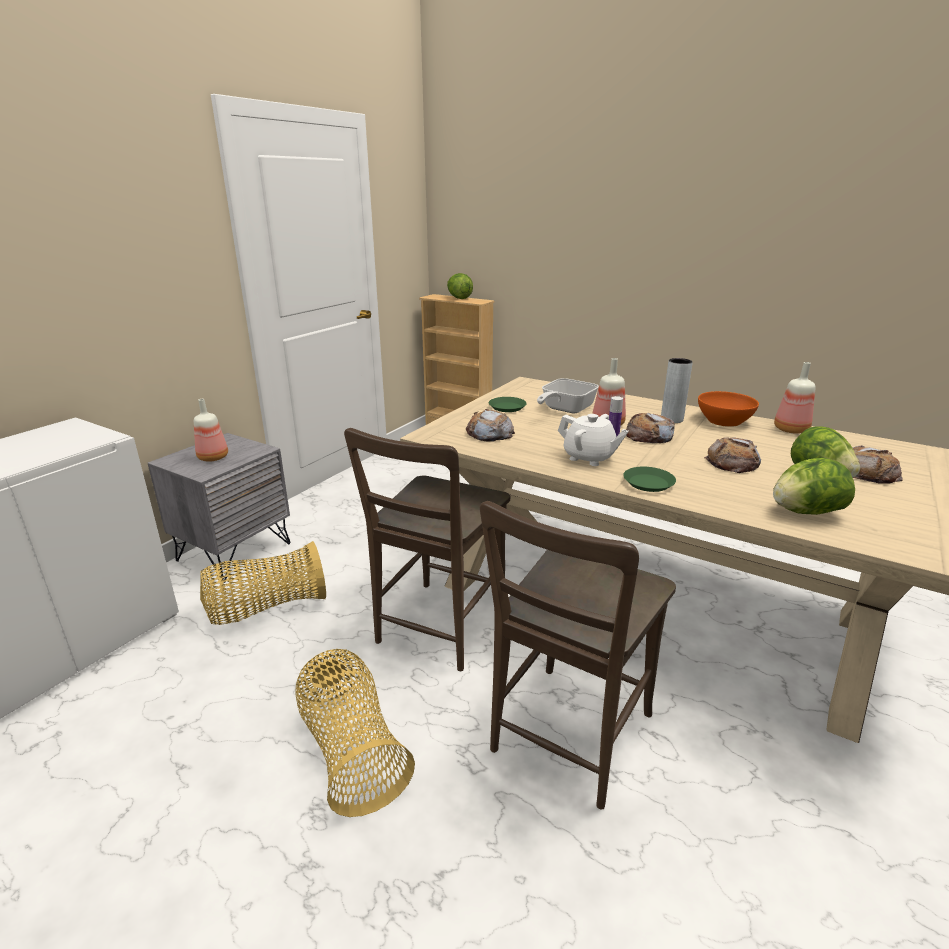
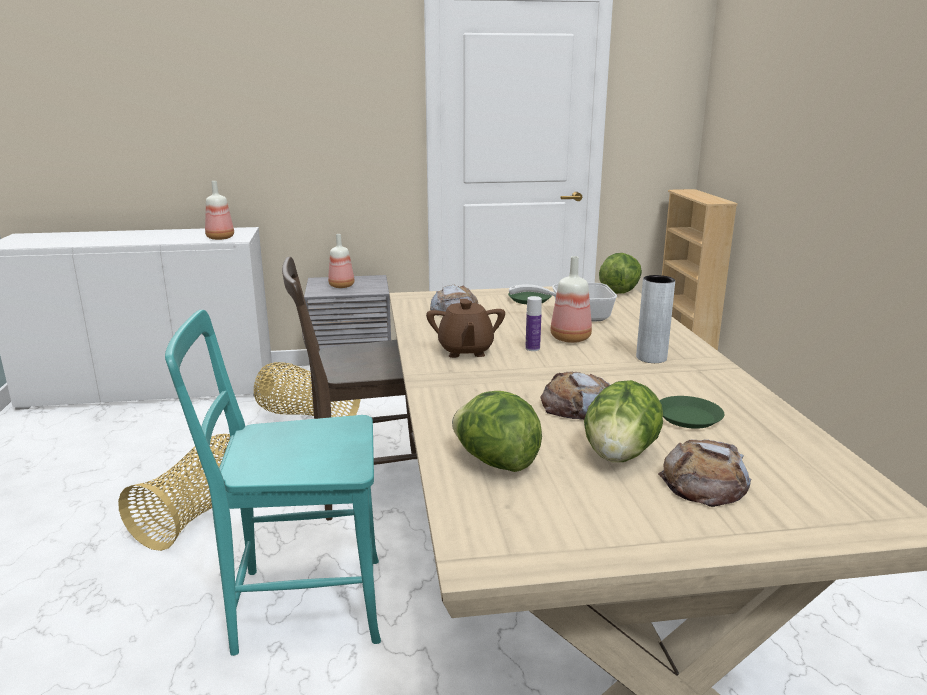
camera: 50 degrees right, 5 degrees down
lettuce [447,273,473,299] -> lettuce moved to [599,253,642,294]
brown chair [480,501,676,810] -> turquoise chair [165,310,381,656]
white teapot [558,414,629,466] -> brown teapot [426,299,505,358]
green plate [623,467,676,492] -> green plate moved to [659,396,724,429]
bread [625,413,675,443] -> none
orange bowl [698,391,759,427] -> none
bottle [774,362,815,434] -> bottle moved to [205,181,234,240]

